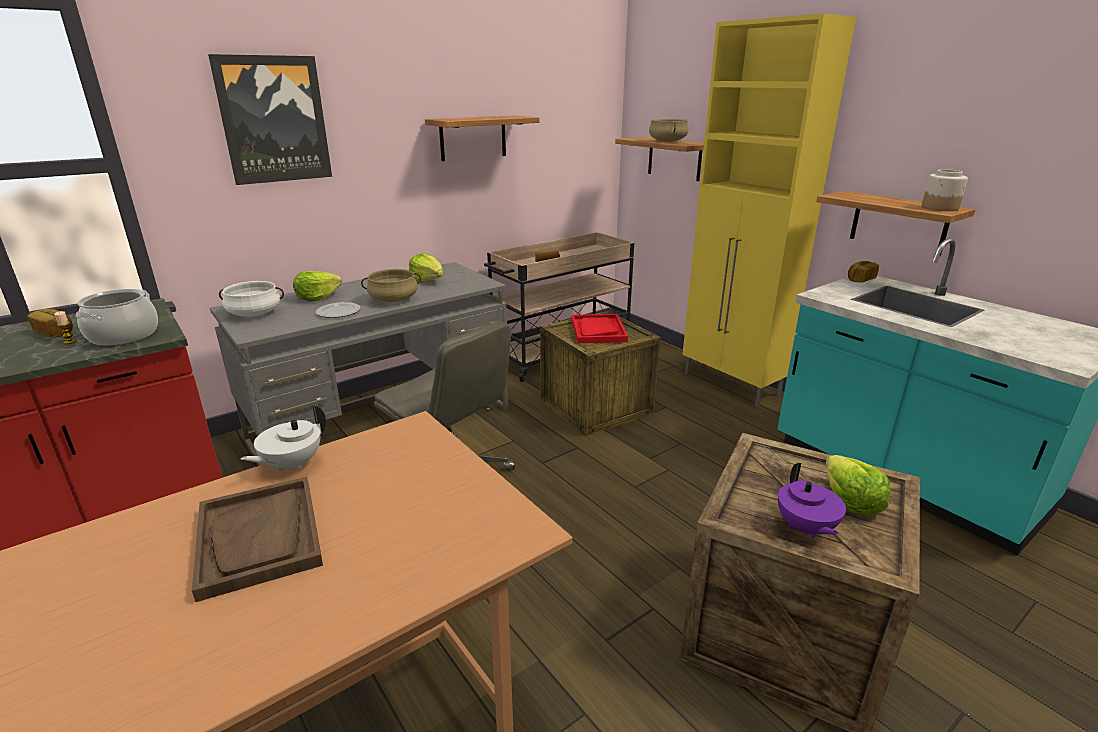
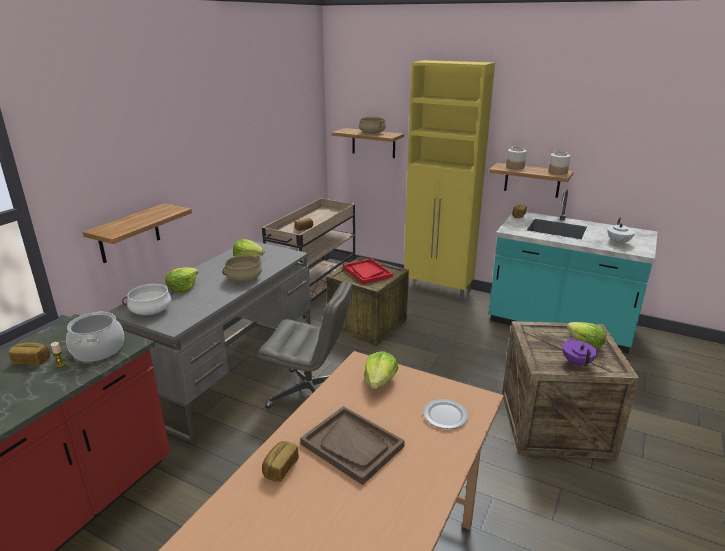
camera: 25 degrees left, 0 degrees up
picture [208,54,332,185] -> none
white teapot [241,405,326,472] -> white teapot moved to [608,218,635,245]
plate [316,302,361,318] -> plate moved to [423,399,468,429]
shelf [425,115,540,161] -> shelf moved to [83,203,192,263]
purple teapot [778,463,846,539] -> purple teapot turned 150 degrees counterclockwise [562,335,597,368]
none -> bread [262,441,299,482]
none -> lettuce [364,351,398,389]
none -> jar [506,147,527,170]

